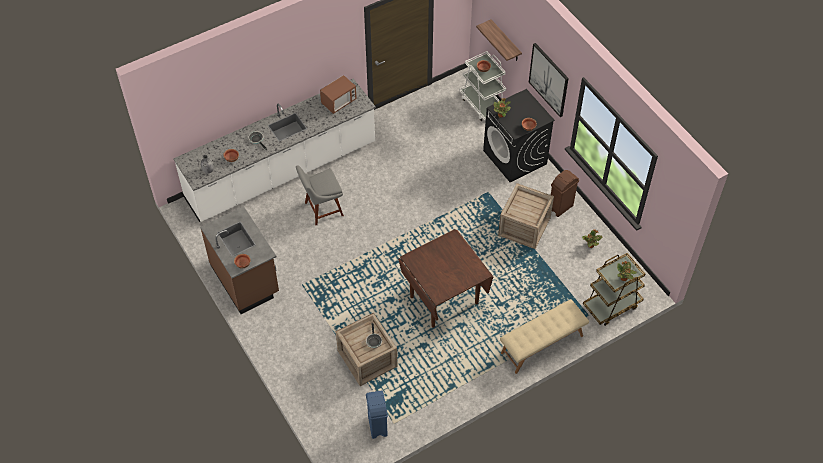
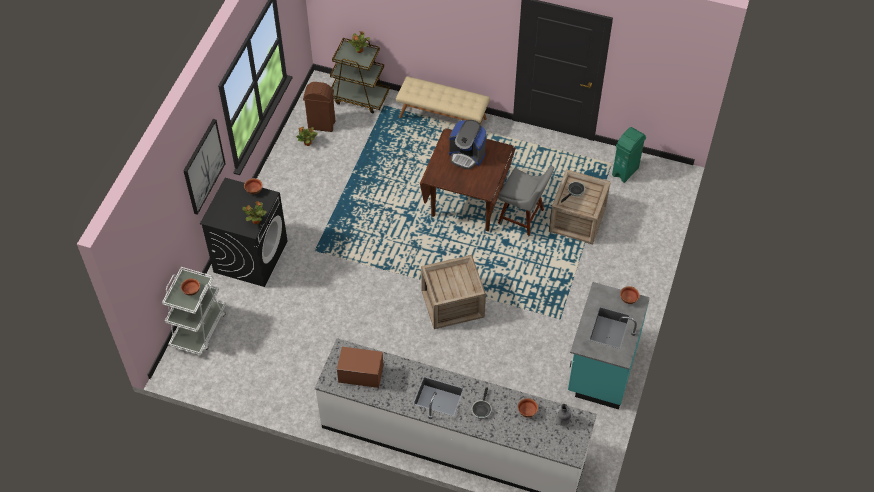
camera: 130 degrees left, 0 degrees up
brown counter [200,206,279,314] -> turquoise counter [568,282,650,409]
grey chair [296,165,344,225] -> grey chair moved to [498,166,554,235]
blue trash can [366,390,388,439] -> green trash can [612,127,646,183]
shelf [476,20,522,61] -> none
crate [498,183,554,249] -> crate moved to [421,255,486,329]
brown trash can [551,170,579,217] -> brown trash can moved to [303,82,335,132]
none -> coffee machine [449,120,486,170]

